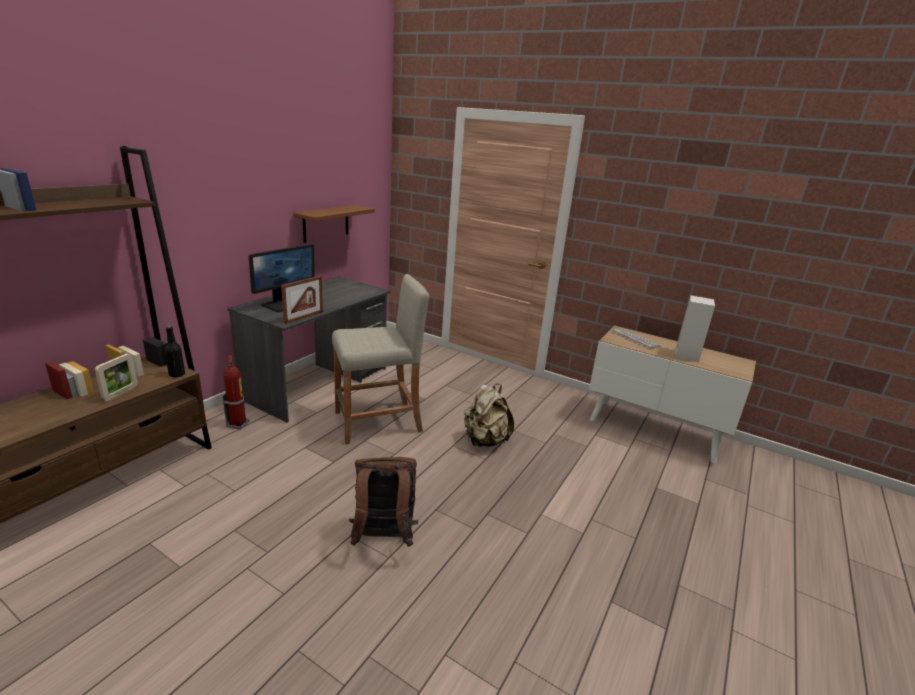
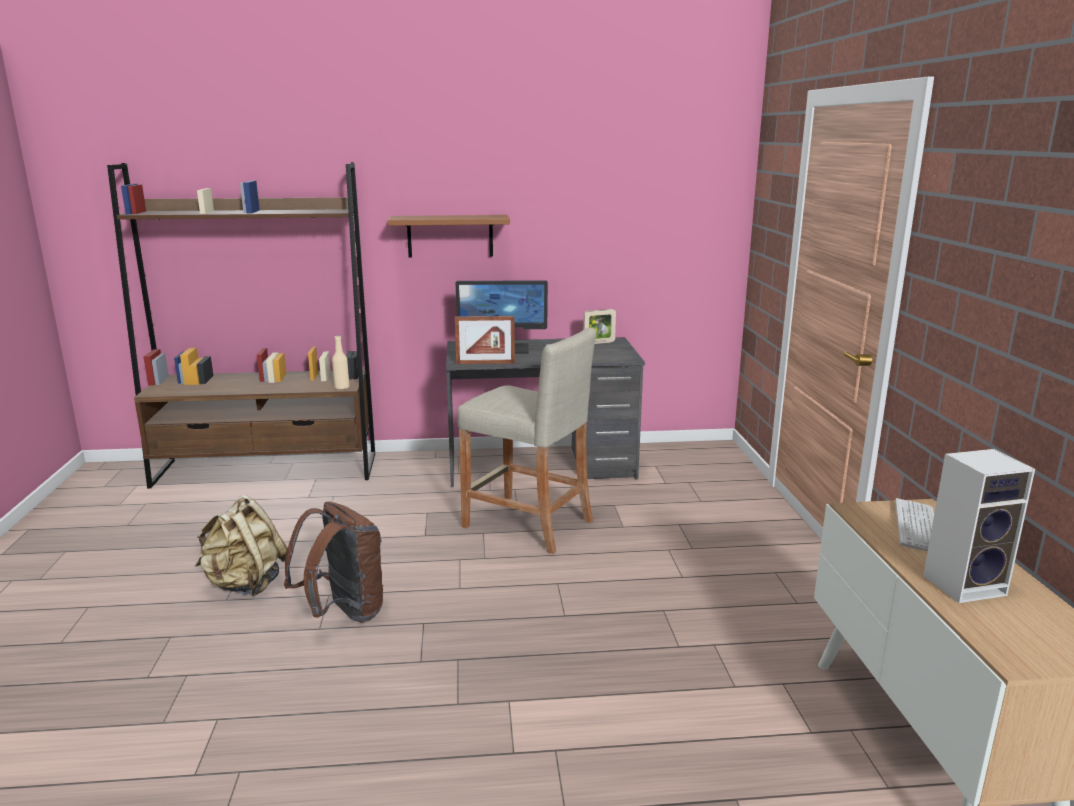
camera: 55 degrees right, 5 degrees down
picture frame [95,353,138,401] -> picture frame moved to [583,309,616,344]
black bottle [164,326,185,378] -> beige bottle [332,335,349,390]
fire extinguisher [222,355,249,430] -> none
brown shelf [293,205,375,243] -> brown shelf moved to [388,215,510,258]
beige backpack [464,384,514,447] -> beige backpack moved to [195,495,287,597]

